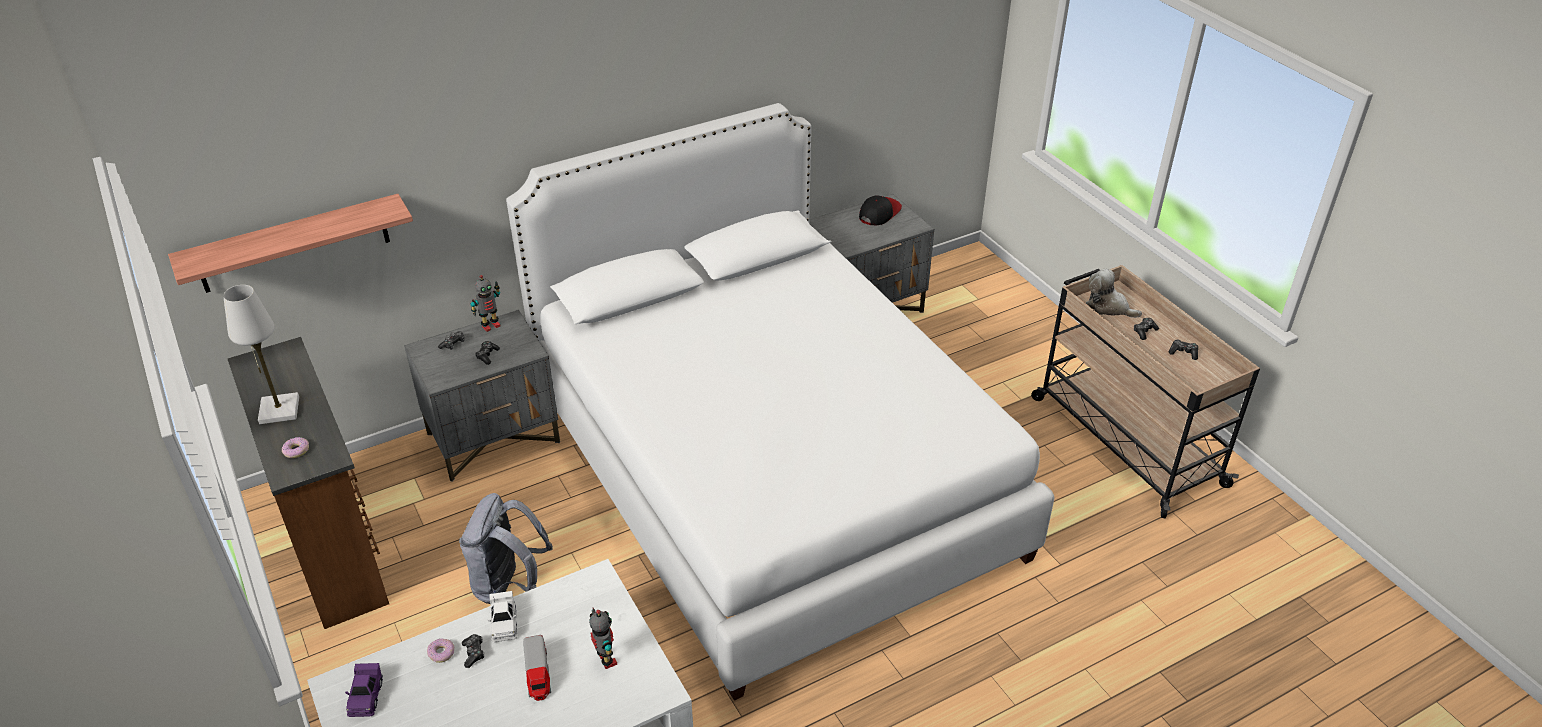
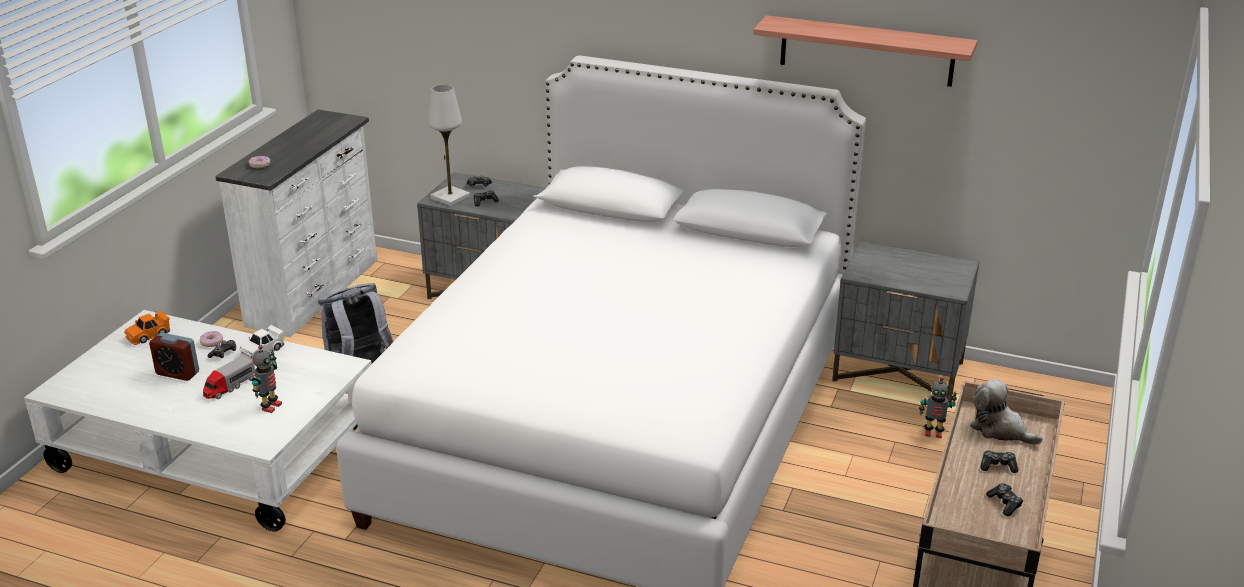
camera: 50 degrees right, 10 degrees down
shelf [168,194,413,293] -> shelf moved to [753,15,978,87]
white table lamp [223,285,299,424] -> white table lamp moved to [428,84,470,206]
brown dresser [228,337,389,629] -> white dresser [215,109,377,337]
purple toy car [345,663,383,717] -> orange toy car [124,311,170,345]
toy robot [470,275,500,332] -> toy robot moved to [919,378,957,438]
cap [859,195,902,225] -> none
plush toy [1086,268,1142,318] -> plush toy turned 45 degrees counterclockwise [970,379,1043,445]
none -> alarm clock [149,333,199,381]

